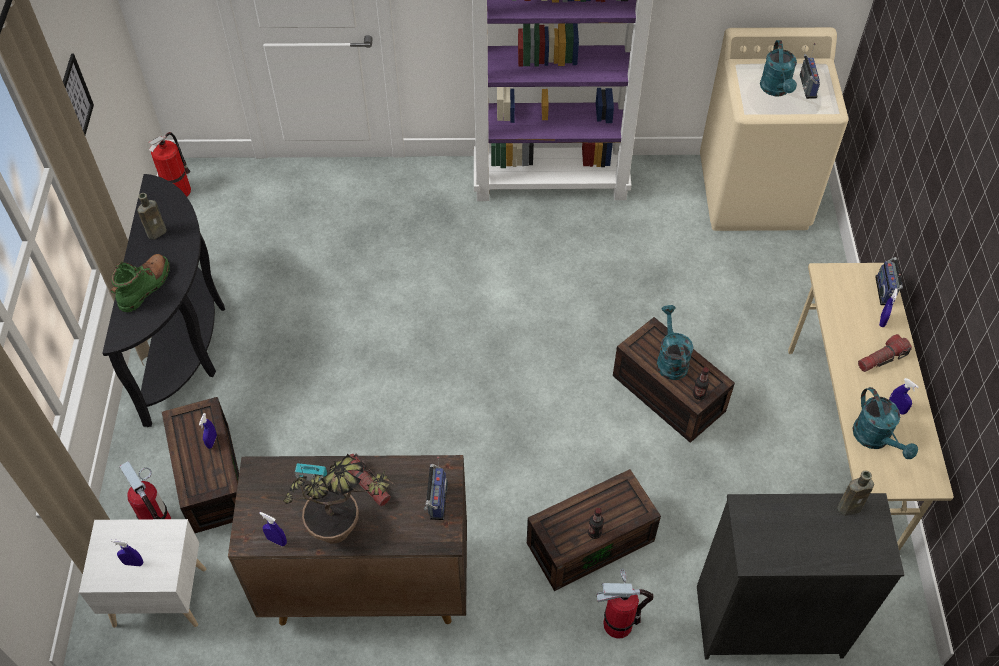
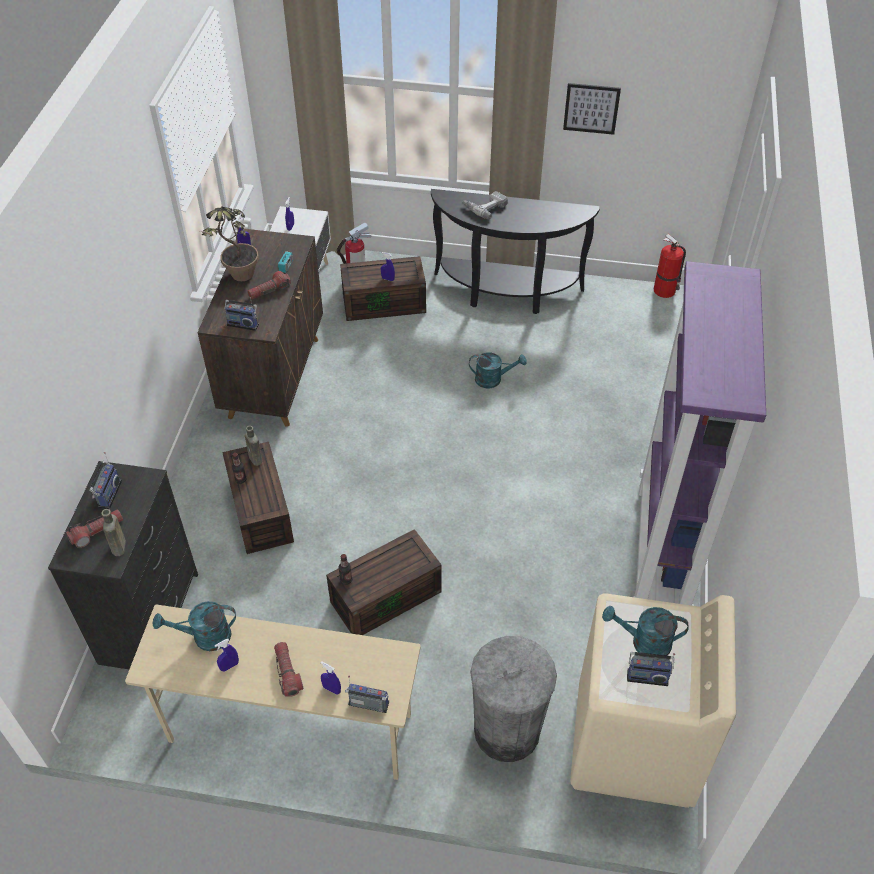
camera: 100 degrees right, 5 degrees down
green boot [111,254,170,312] -> power drill [463,191,508,219]
brown bottle [137,193,166,240] -> brown bottle moved to [245,426,263,466]
fire extinguisher [597,568,653,639] -> none
turquoise watering can [657,305,693,380] -> turquoise watering can moved to [469,352,527,388]
none -> flashlight [66,509,123,548]
none -> radio [89,452,122,509]
none -> grey trash can [470,636,557,762]

